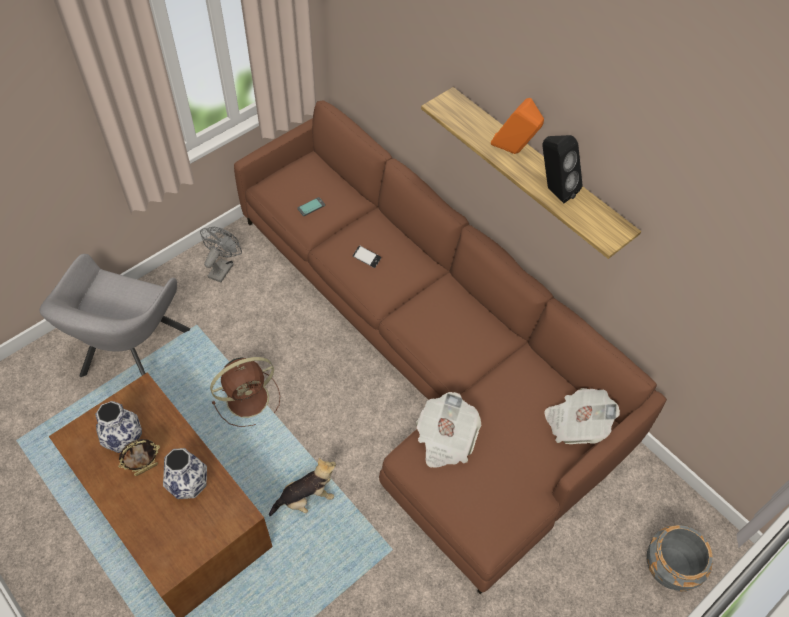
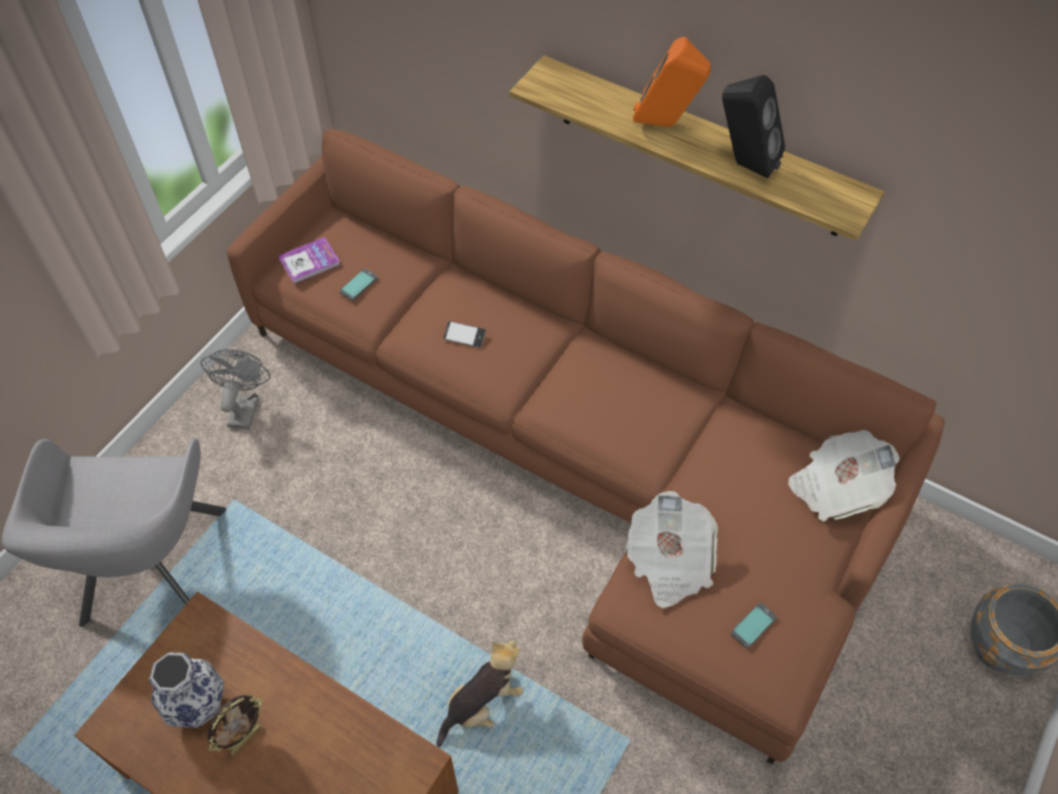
camera: 15 degrees left, 0 degrees up
vase [163,448,207,499] -> none
brown fan [210,357,280,427] -> none
none -> book [278,237,341,284]
none -> phone [731,602,777,649]

